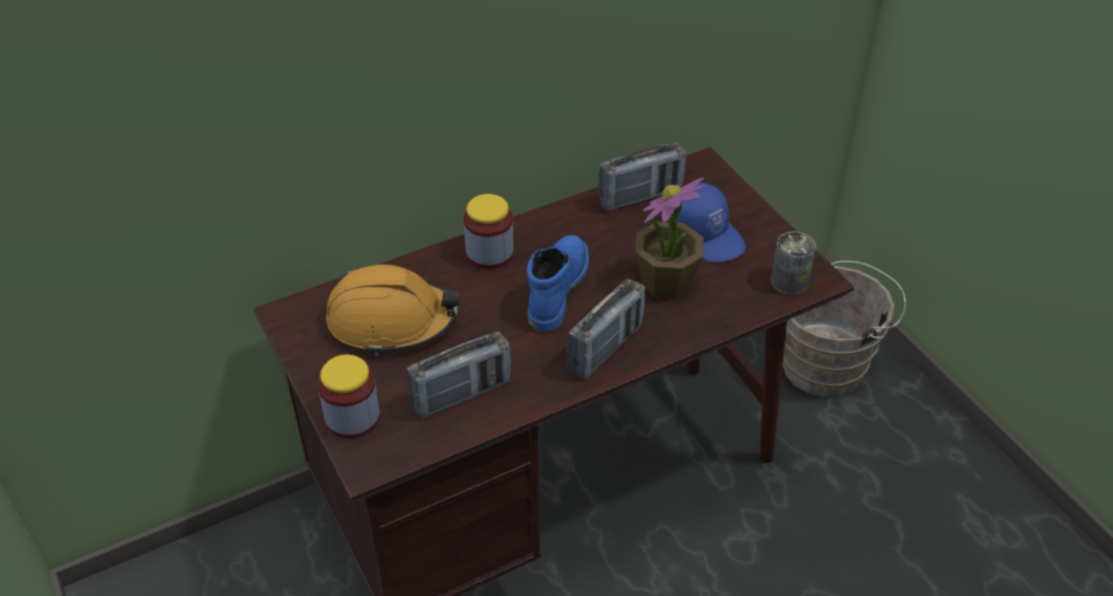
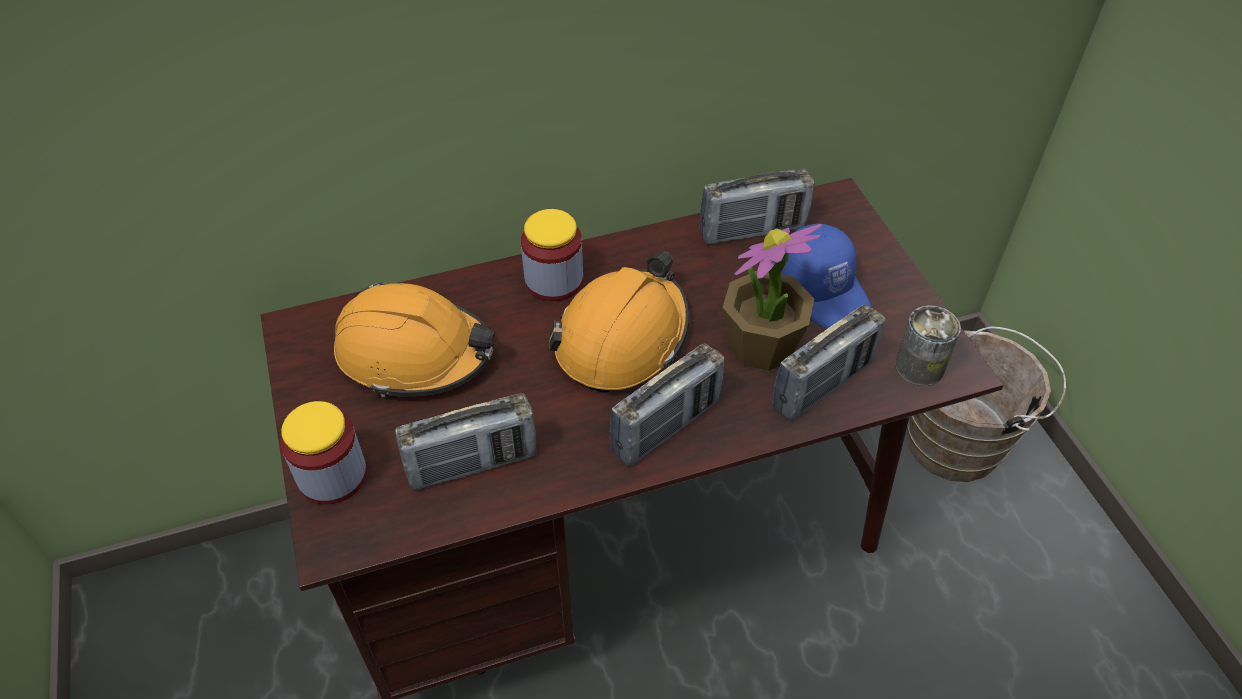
camera: 10 degrees right, 5 degrees up
blue boot [527,235,589,332] -> orange hard hat [549,251,689,393]
none -> radio [773,304,885,421]

